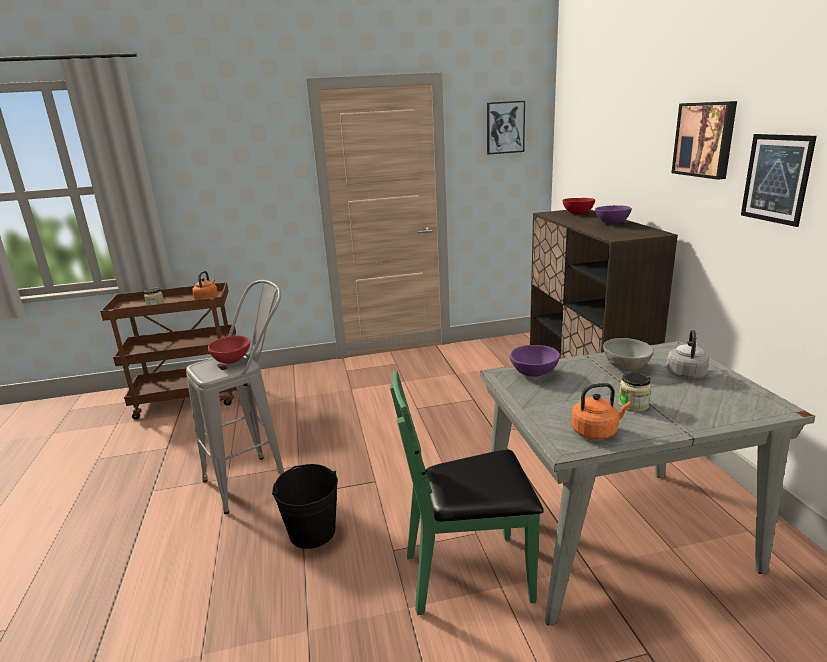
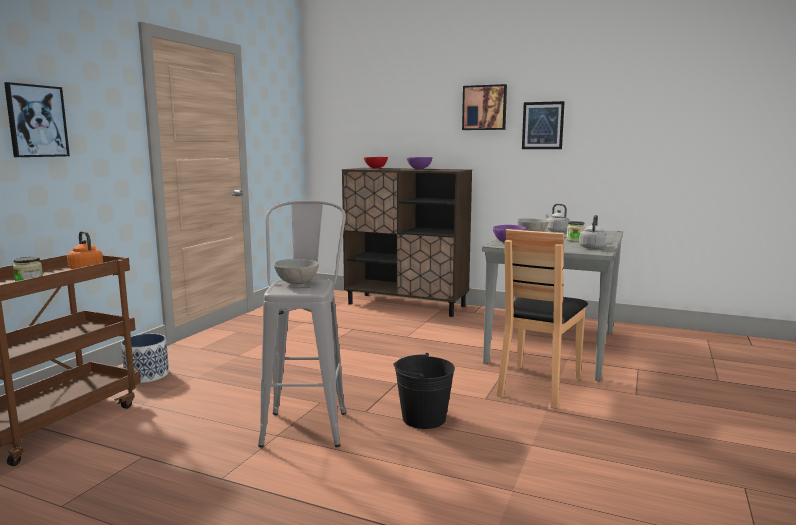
camera: 55 degrees left, 10 degrees down
red bowl [208,335,250,364] -> grey bowl [274,259,319,284]
green chair [390,370,544,615] -> brown chair [496,229,588,409]
picture [487,101,525,155] -> picture moved to [4,82,70,157]
orange kettle [571,383,631,440] -> grey kettle [579,215,607,249]
none -> planter [121,334,169,383]

